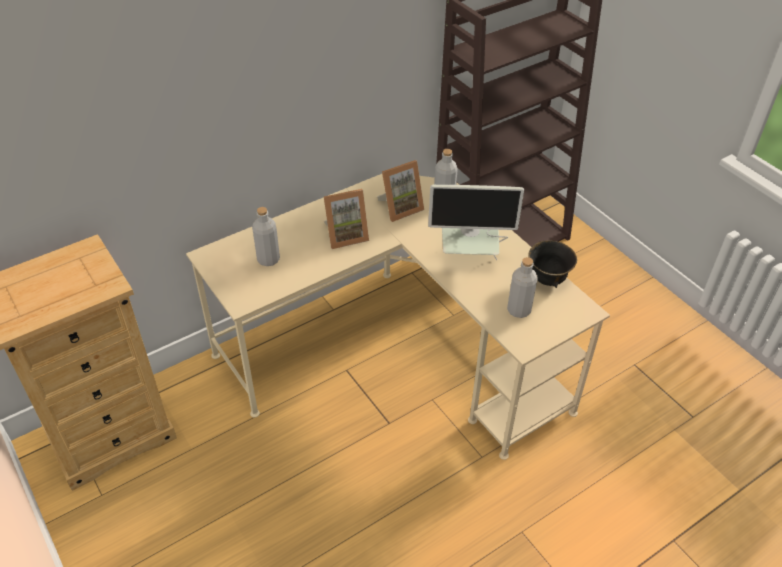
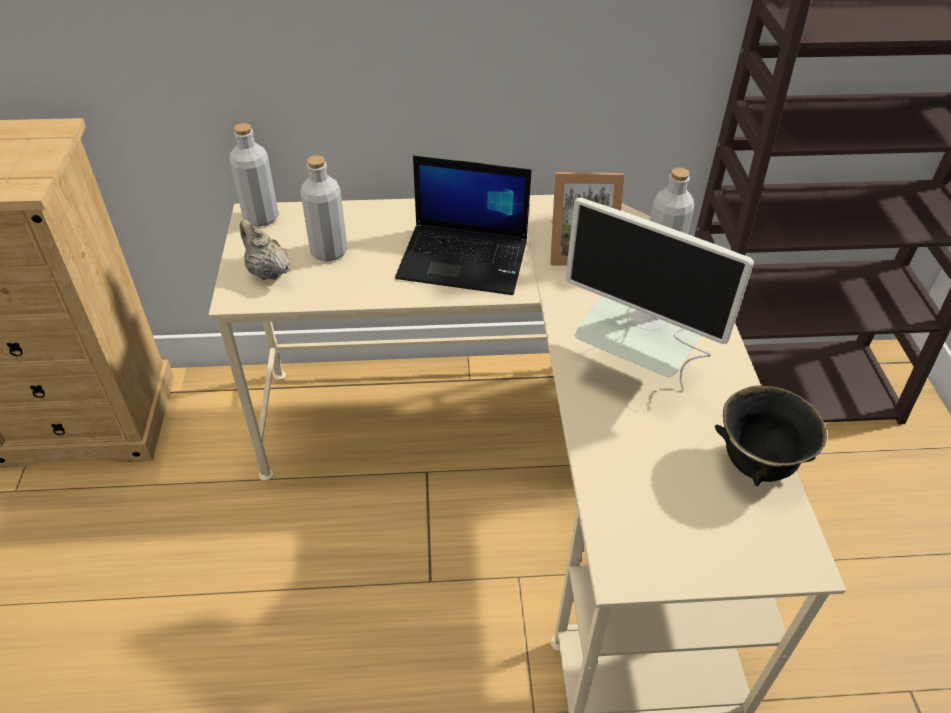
camera: 30 degrees right, 0 degrees up
picture frame [324,189,369,249] -> laptop [395,155,532,295]
grey bottle [507,257,538,318] -> grey bottle moved to [229,123,279,227]
none -> beige teapot [239,219,290,280]

